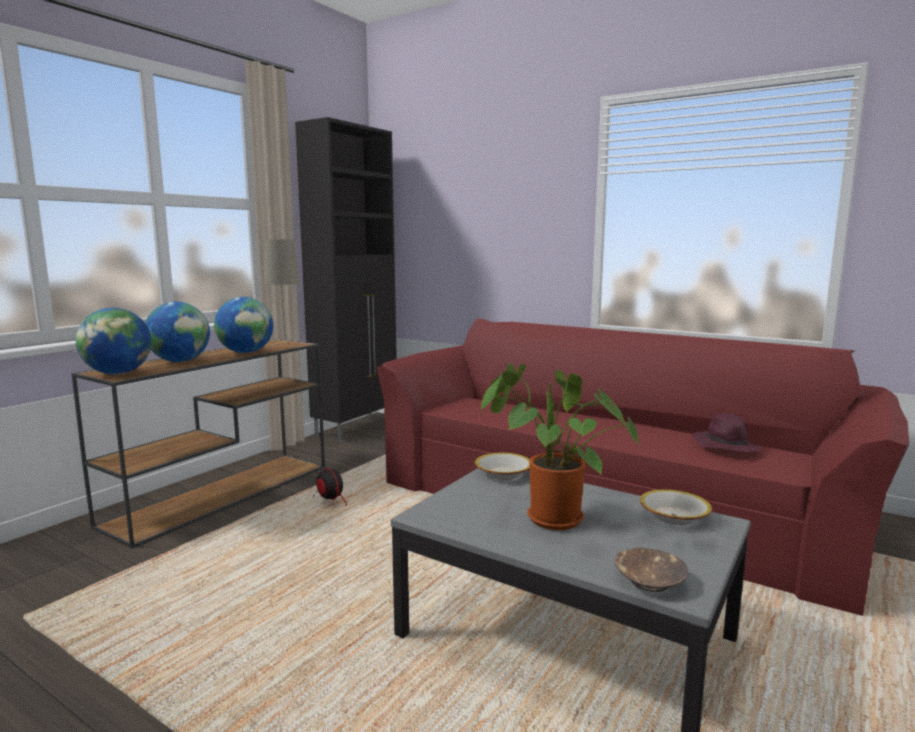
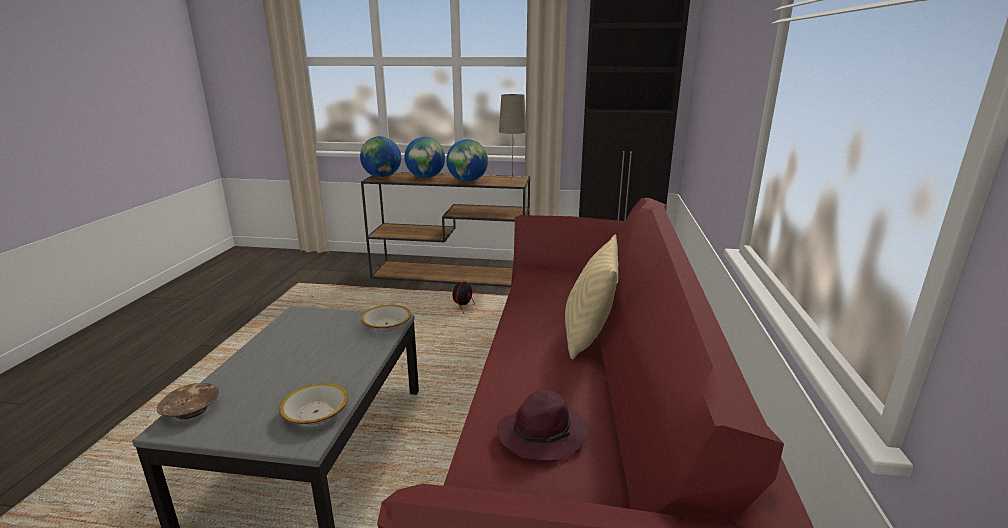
camera: 65 degrees right, 10 degrees up
potted plant [481,363,639,530] -> none
none -> beige pillow [565,235,618,359]

